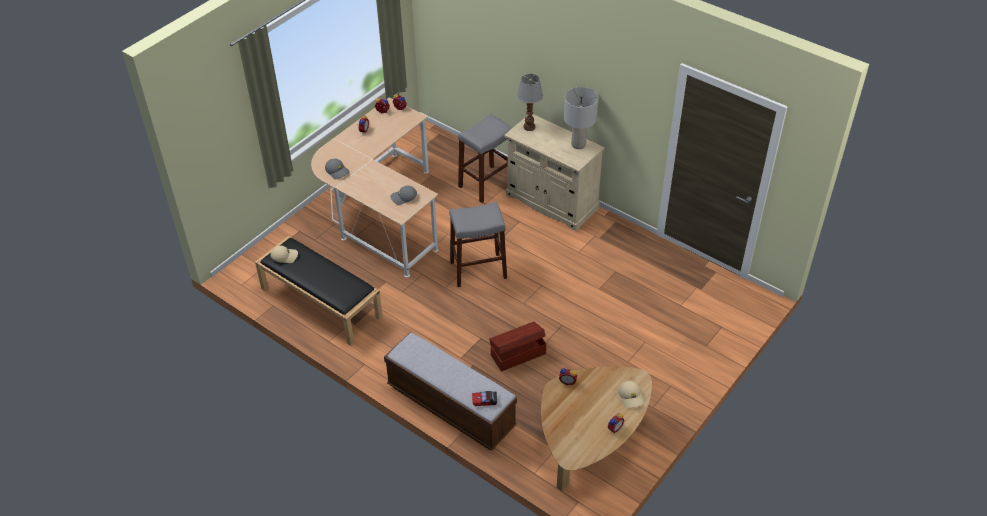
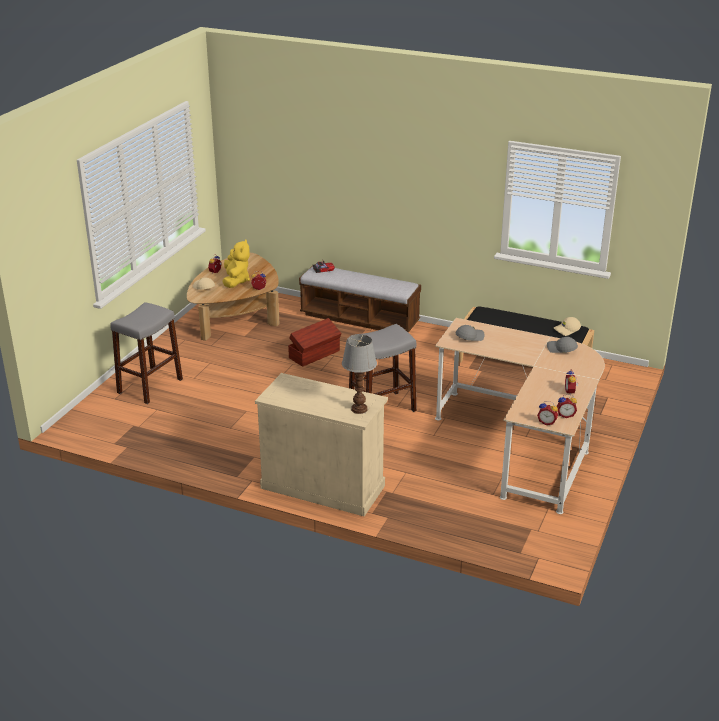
camera: 165 degrees right, 15 degrees down
grey stool [458,114,512,203] -> grey stool moved to [110,302,183,404]
grey table lamp [564,87,598,149] -> none
none -> yellow plush toy [222,240,250,288]

